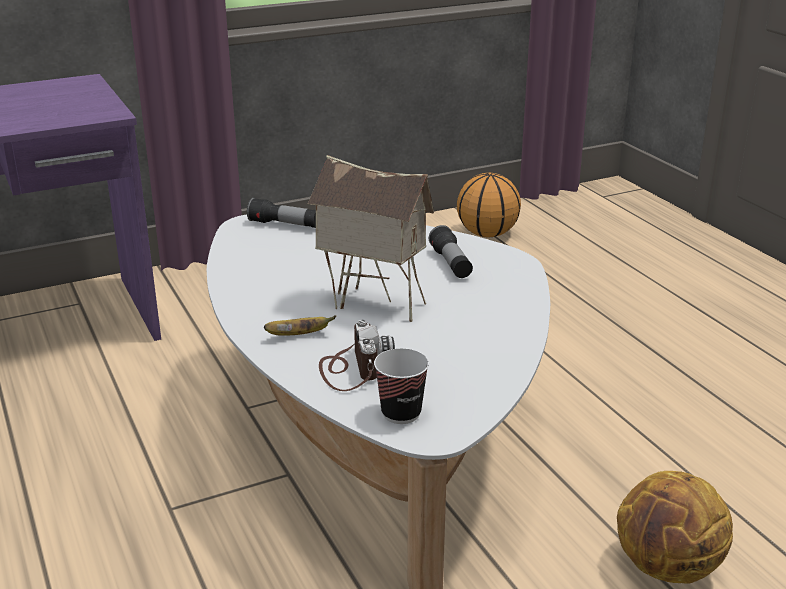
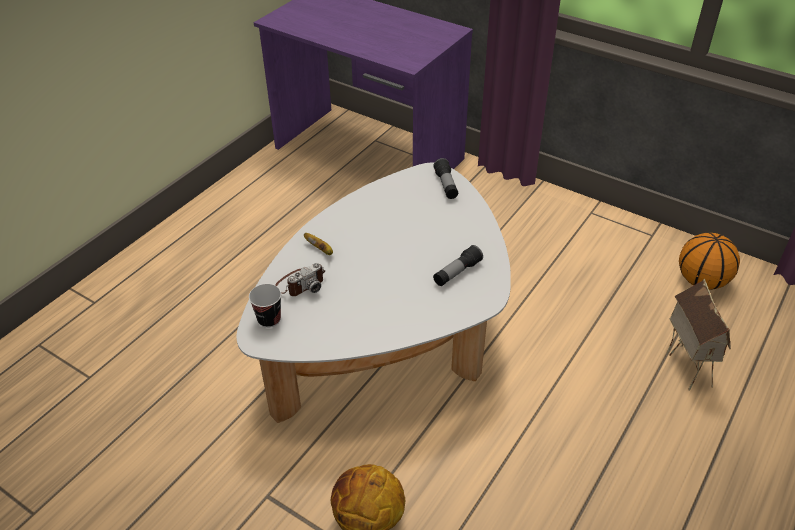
camera: 60 degrees right, 15 degrees up
toy house [308,155,434,322] -> toy house moved to [667,278,731,390]

